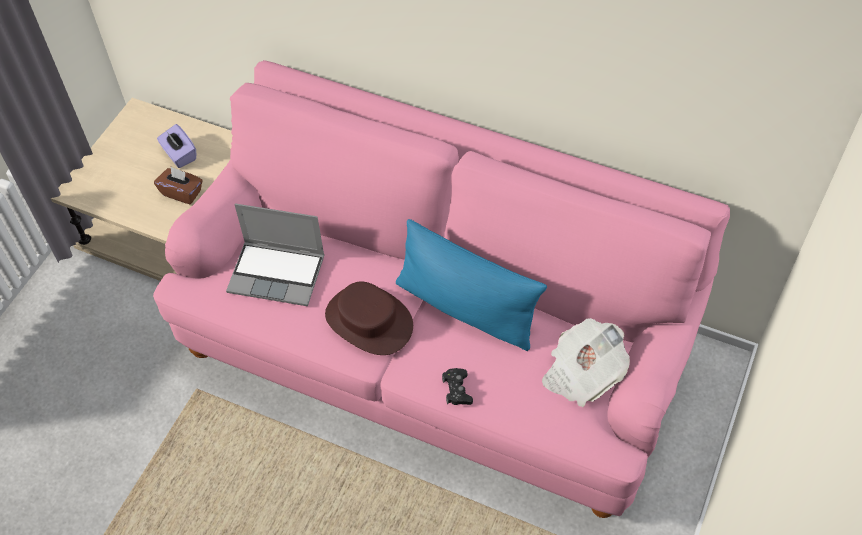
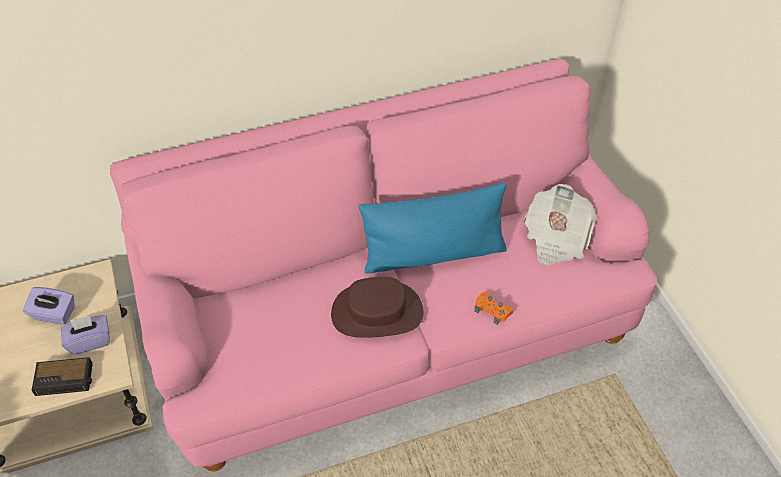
camera: 45 degrees left, 5 degrees down
brown tissue box [154,167,203,204] -> purple tissue box [61,315,110,355]
laptop [226,203,325,306] -> none
black game controller [442,368,473,405] -> orange game controller [475,292,514,325]
none -> alarm clock [32,357,93,396]

